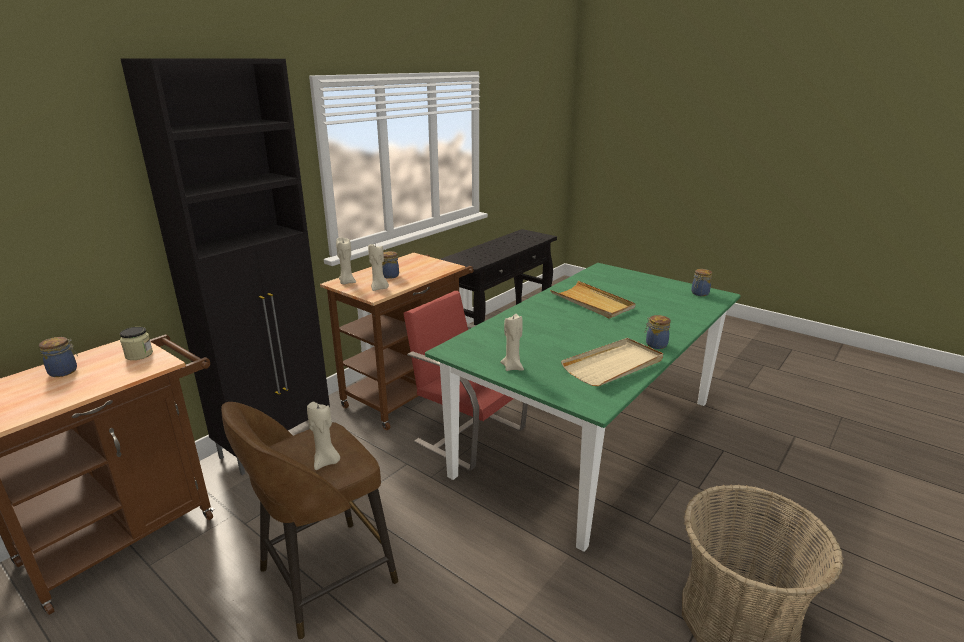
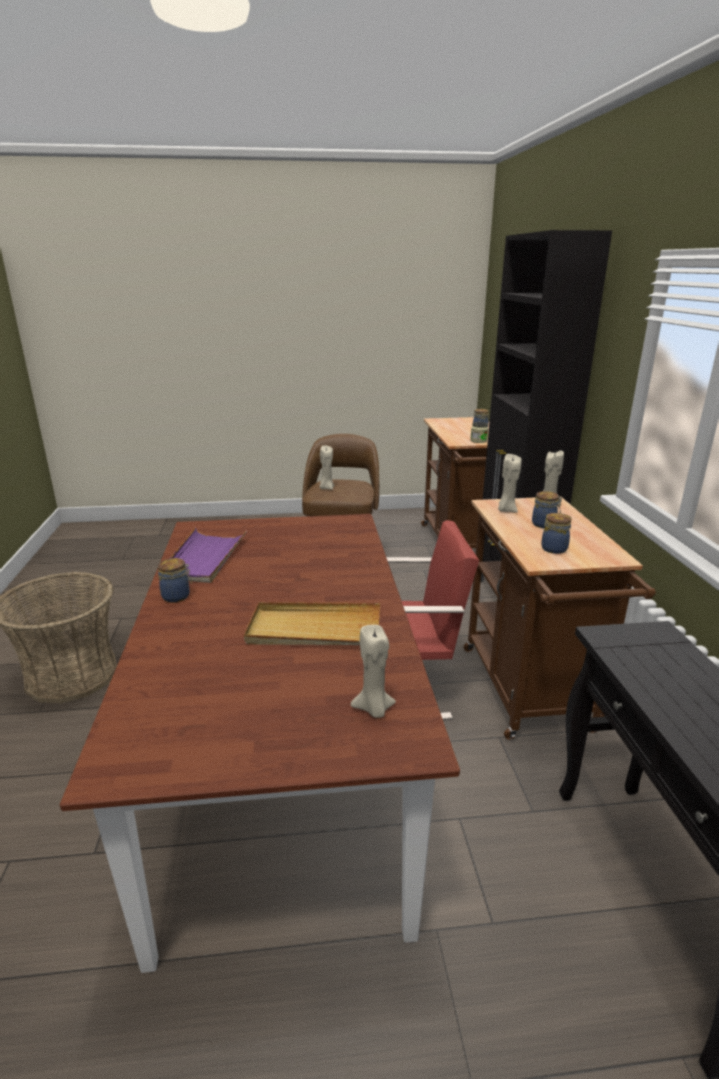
camera: 135 degrees right, 0 degrees up
green dining table [425,263,741,552] -> brown dining table [60,514,460,973]
beige candle [500,313,524,371] -> beige candle moved to [351,625,396,718]
beige tray [561,338,663,386] -> purple tray [158,528,247,583]
jar [691,269,712,296] -> jar moved to [541,513,572,554]

